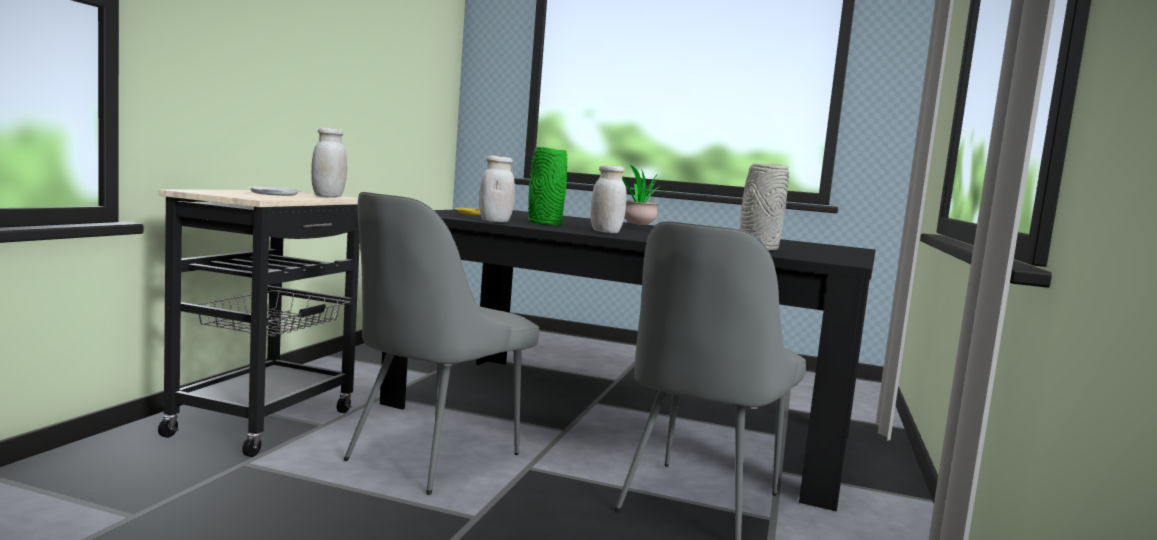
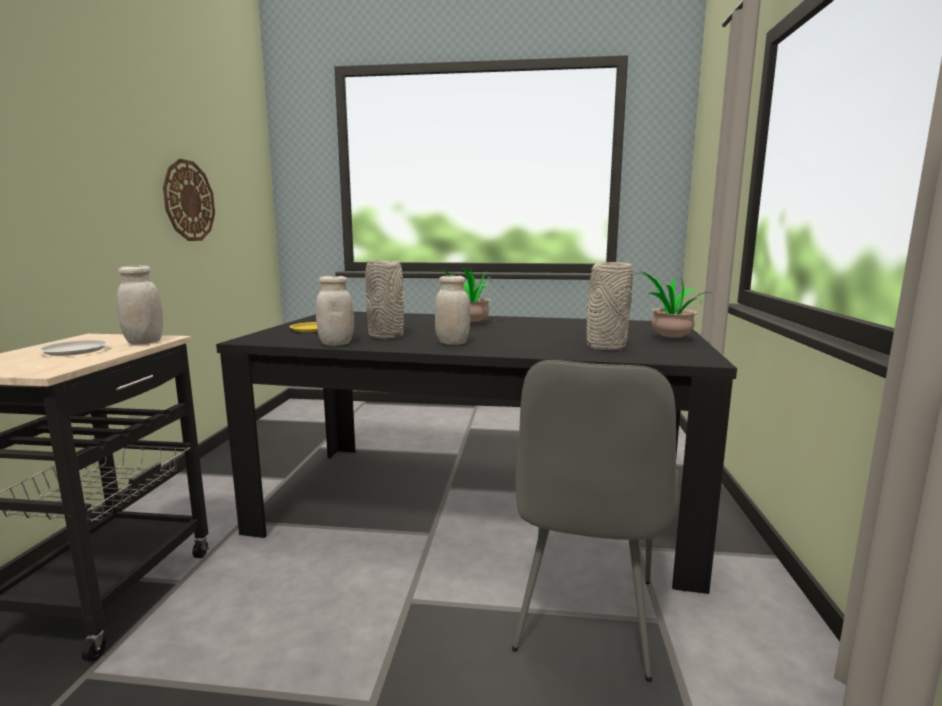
camera: 10 degrees left, 5 degrees up
grey chair [344,192,539,495] -> none
green vase [528,147,567,225] -> grey vase [365,260,404,339]
none -> wall clock [163,159,215,241]
none -> potted plant [638,271,714,338]

